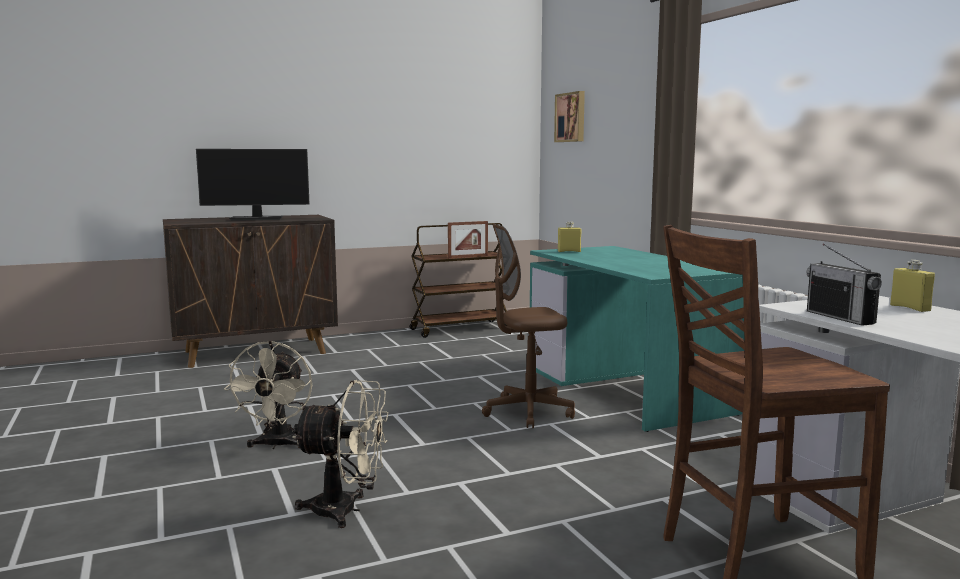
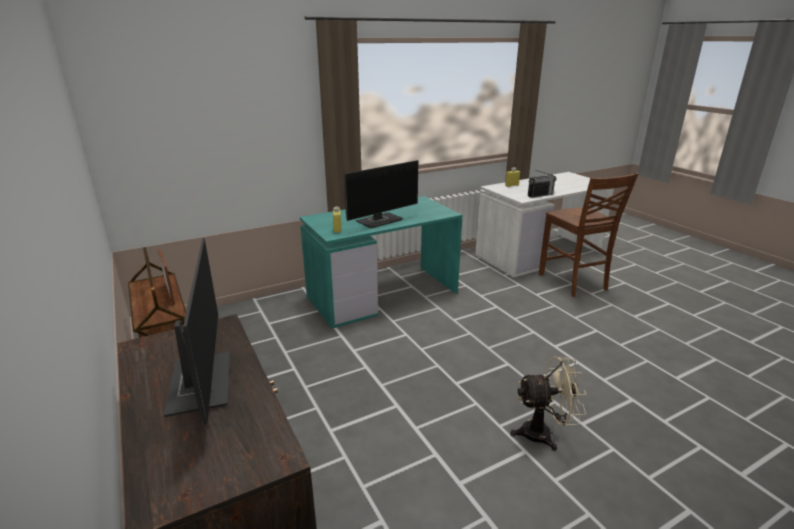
camera: 95 degrees left, 15 degrees up
beige fan [293,380,389,528] -> none
brown office chair [482,224,575,428] -> none
picture [554,91,585,142] -> none
none -> monitor [344,160,418,228]

